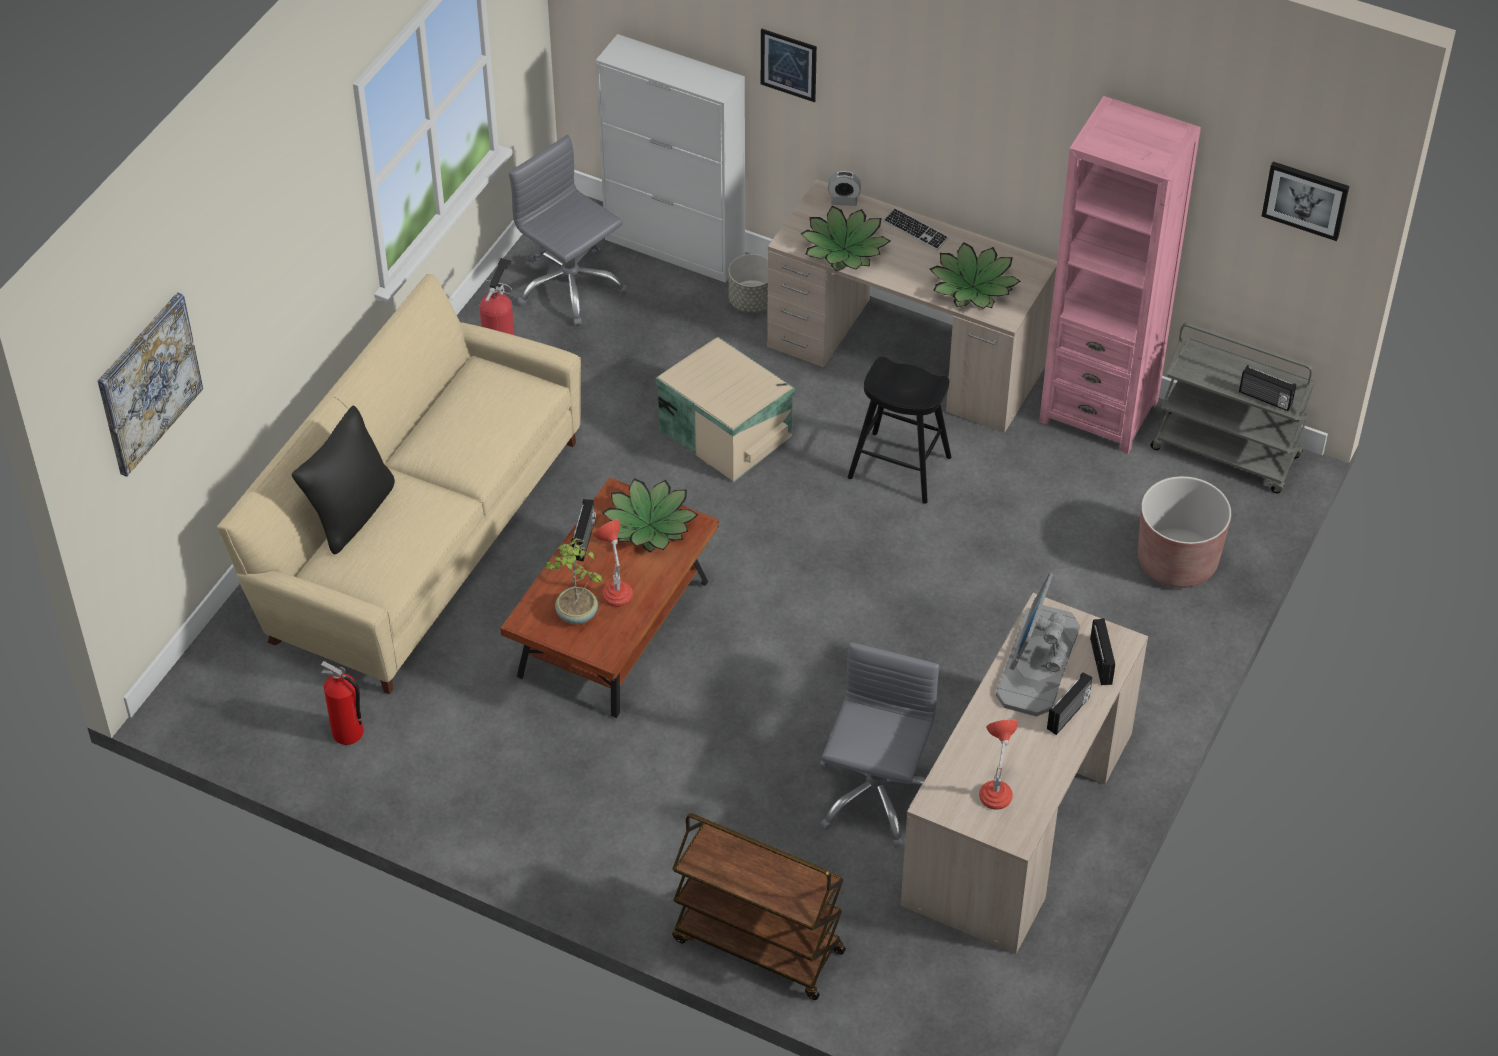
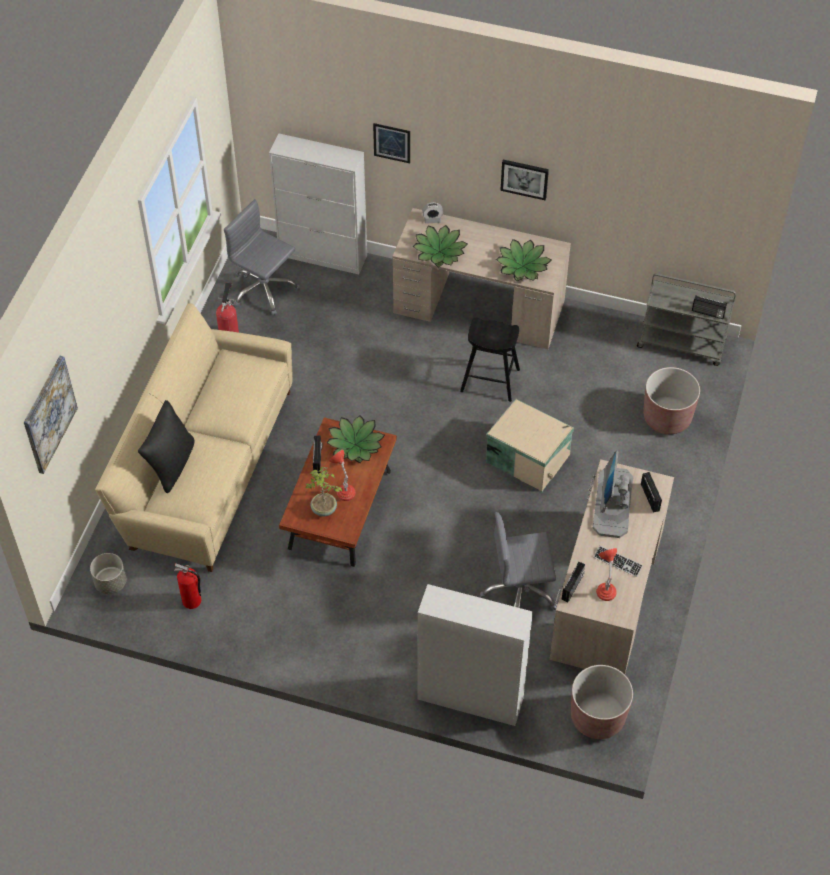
camera: 10 degrees left, 5 degrees up
beige storage box [656,337,795,483] -> beige storage box moved to [486,399,574,492]
brown cart [672,813,846,1000] -> white cabinet [417,584,533,726]
grey planter [729,254,768,313] -> grey planter moved to [90,553,126,594]
grey office chair [819,642,939,848] -> grey office chair turned 105 degrees counterclockwise [480,512,557,610]
keyboard [883,208,949,251] -> keyboard moved to [594,546,643,577]
pink bookcase [1039,96,1201,454] -> none
radio [1047,672,1093,735] -> radio moved to [562,561,585,603]
picture [1261,162,1349,241] -> picture moved to [500,160,549,200]
none -> brown planter [571,665,633,739]

